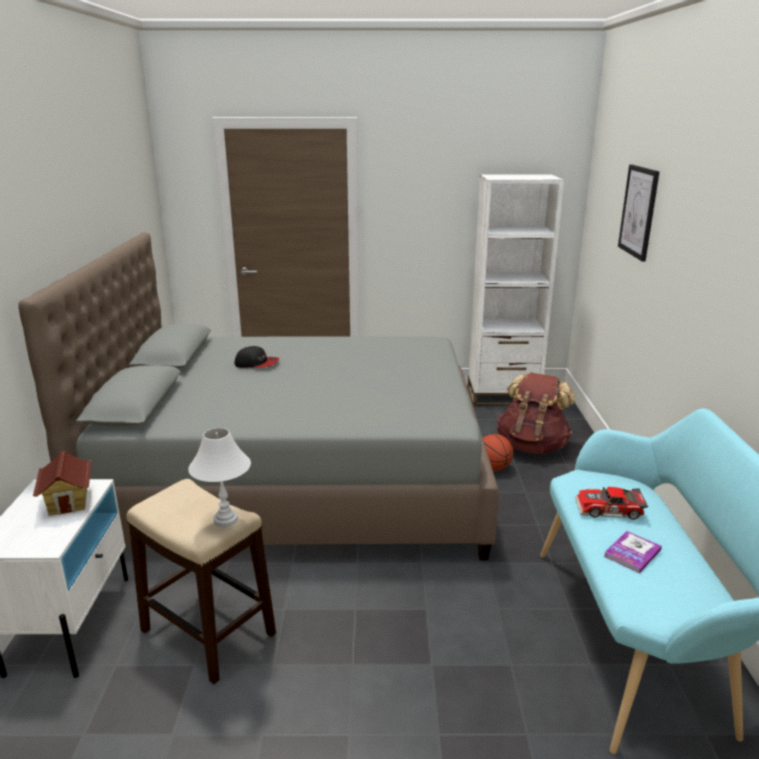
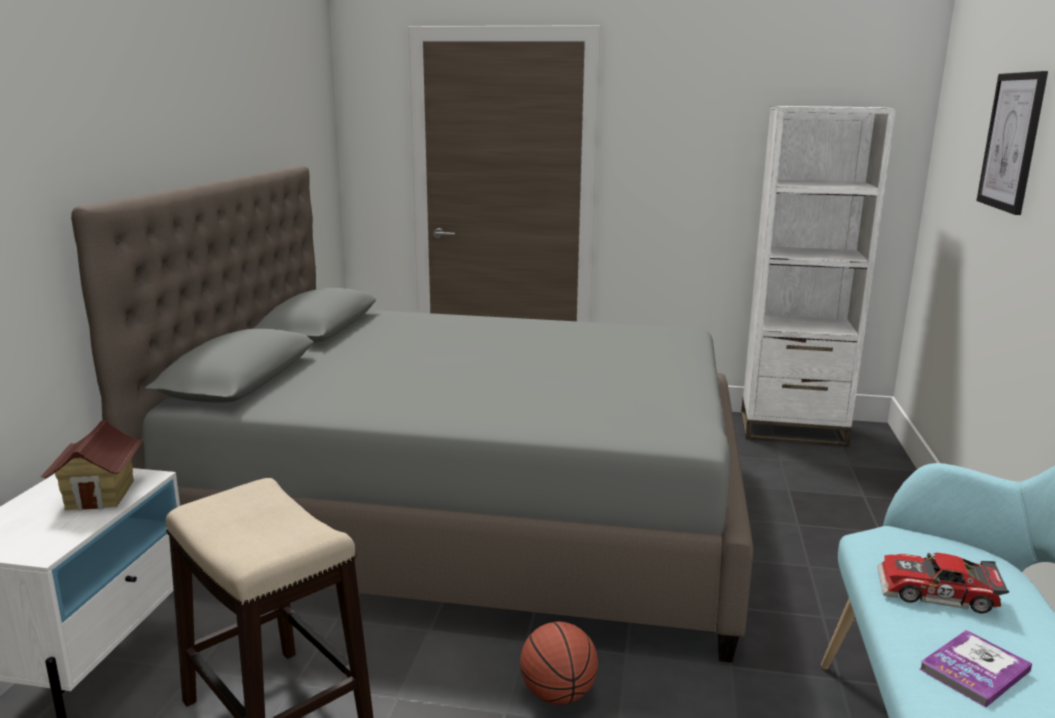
camera: 10 degrees right, 5 degrees down
white table lamp [188,428,251,527] -> none
cap [234,346,279,368] -> none
basketball [483,434,513,471] -> basketball moved to [520,621,598,705]
brown backpack [497,373,575,454] -> none

